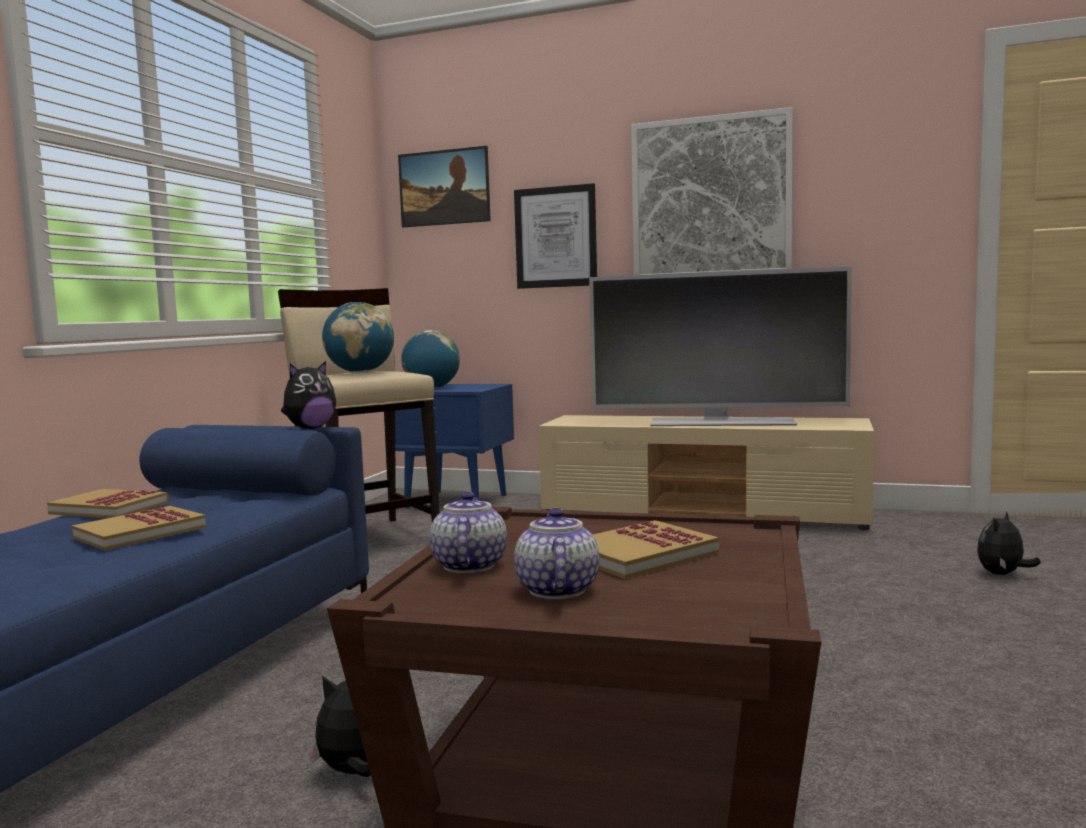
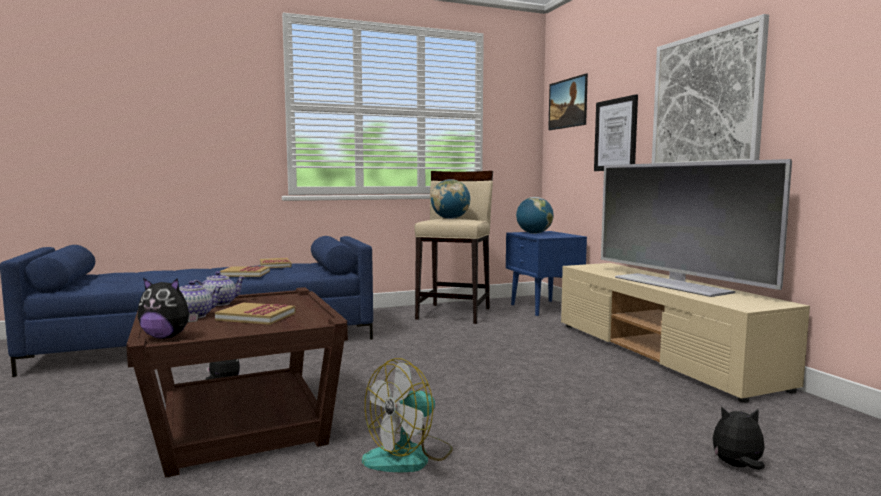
camera: 50 degrees right, 0 degrees up
plush toy [281,361,336,429] -> plush toy moved to [137,278,198,339]
none -> fan [362,358,453,473]

